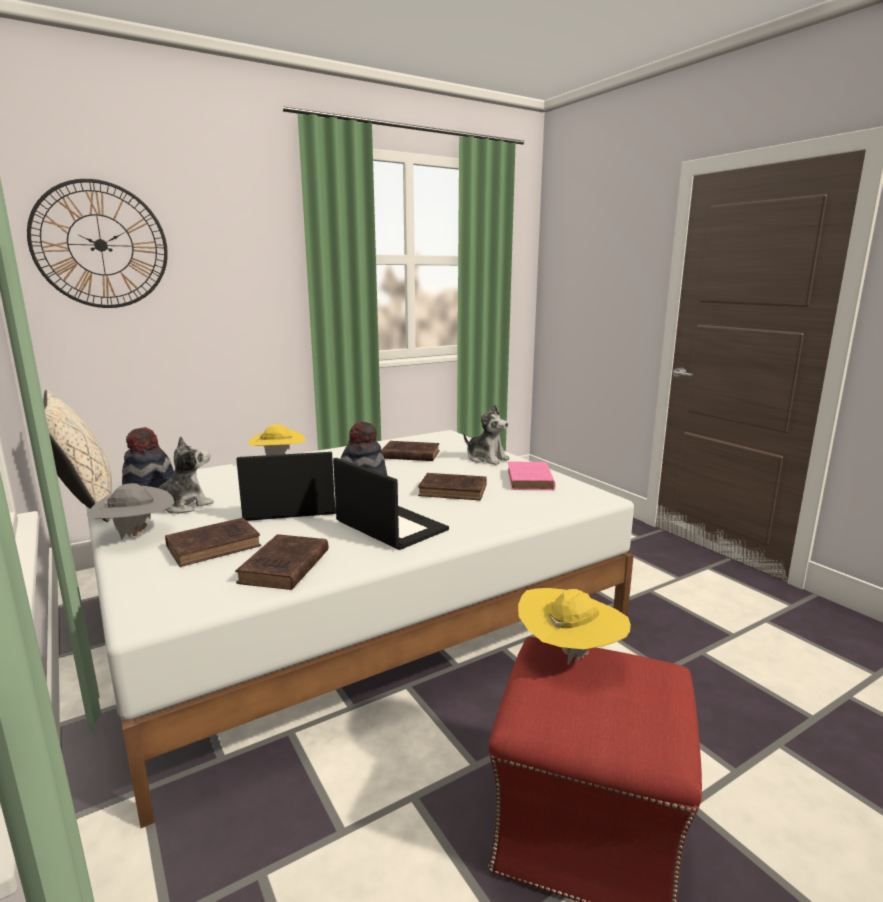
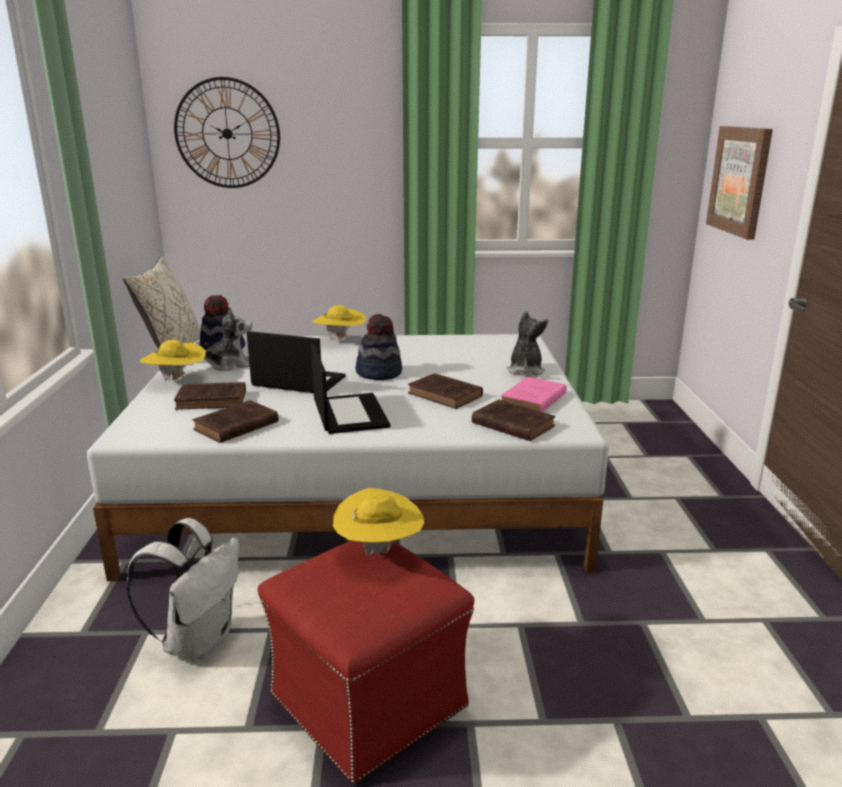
camera: 30 degrees right, 5 degrees up
grey hat [86,483,174,539] -> yellow hat [139,340,206,382]
brown book [381,441,440,461] -> brown book moved to [472,400,556,441]
plush toy [464,404,510,465] -> plush toy turned 150 degrees counterclockwise [507,311,548,376]
none -> white backpack [127,518,239,662]
none -> picture [706,126,773,240]

